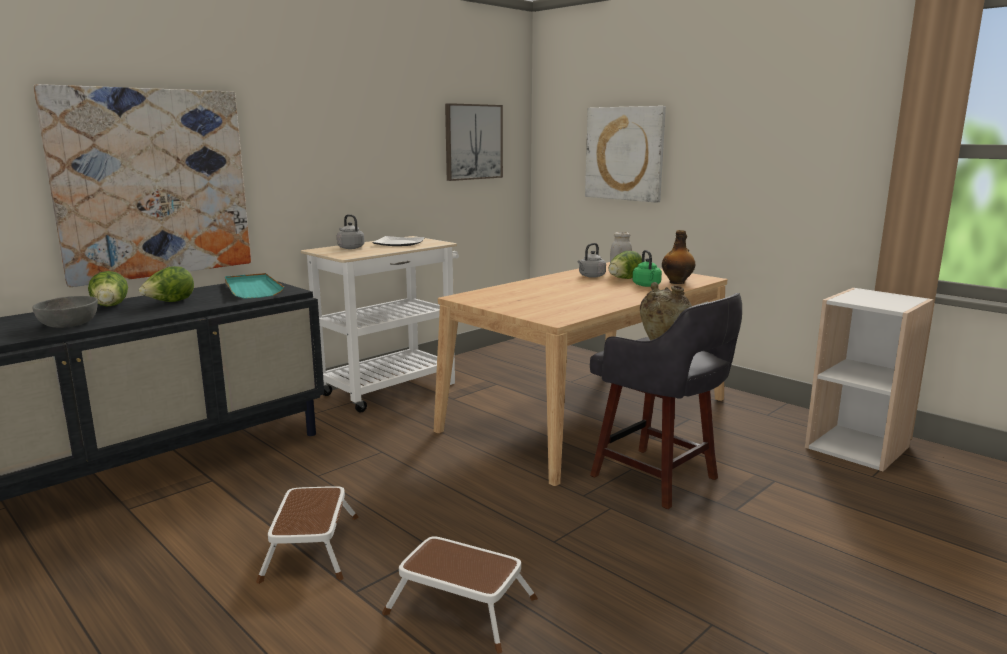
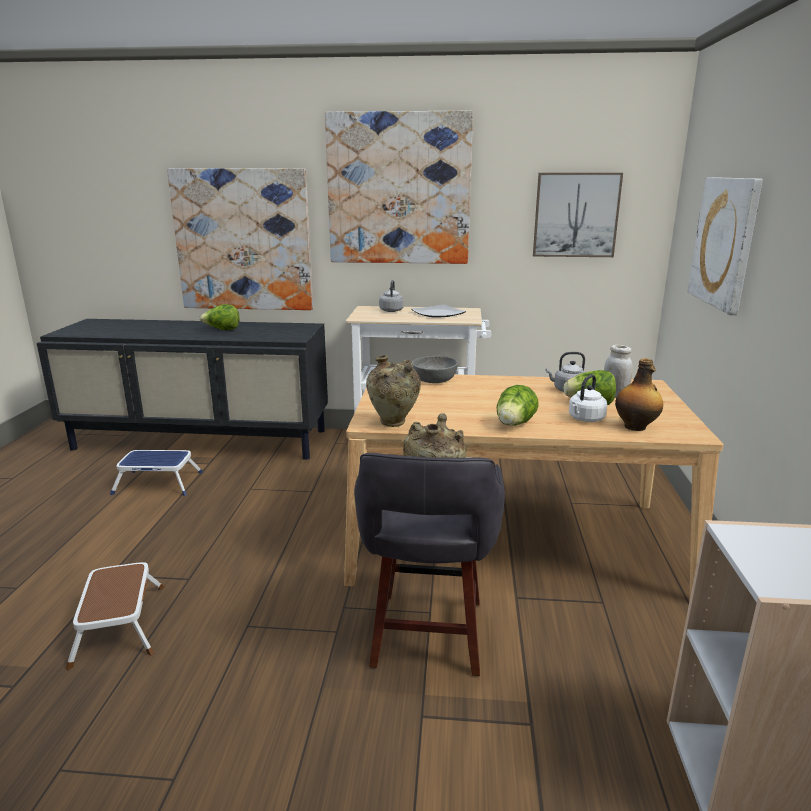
camera: 50 degrees right, 5 degrees up
grey bowl [32,296,98,328] -> grey bowl moved to [412,356,458,383]
lettuce [88,271,128,306] -> lettuce moved to [497,385,539,426]
turquoise tray [225,273,284,299] -> none
brown step ladder [256,486,358,584] -> none
green kettle [633,250,662,287] -> white kettle [569,374,607,422]
none -> blue step ladder [110,450,203,496]
none -> picture [325,111,473,264]
none -> beige vase [366,355,421,427]

